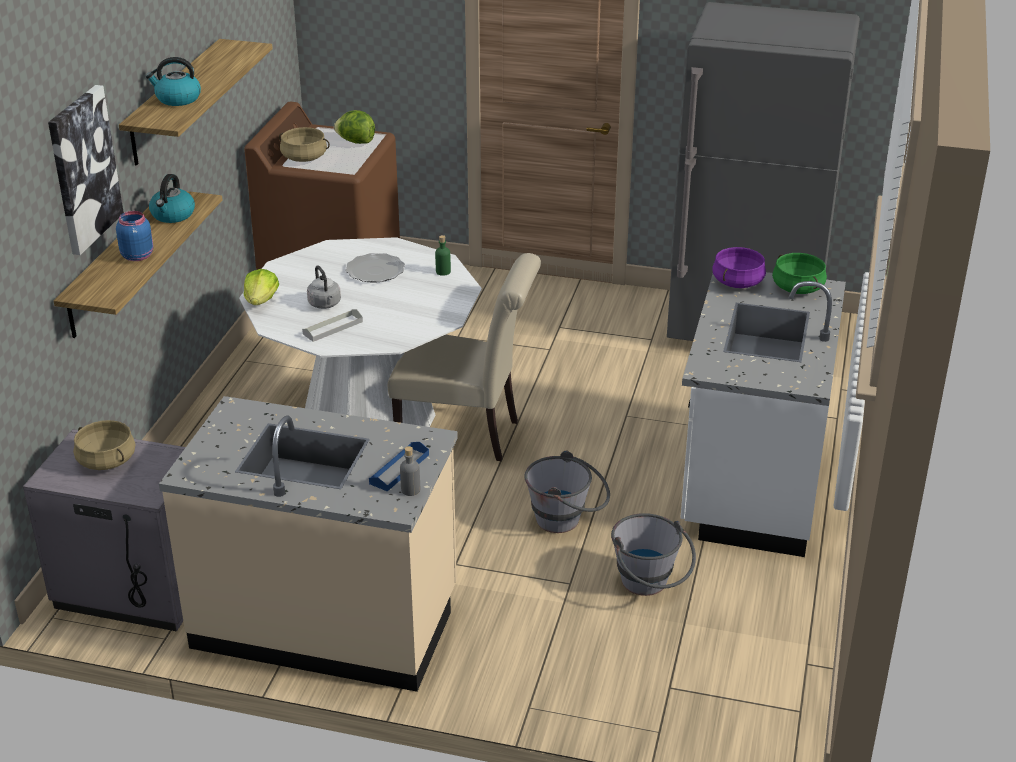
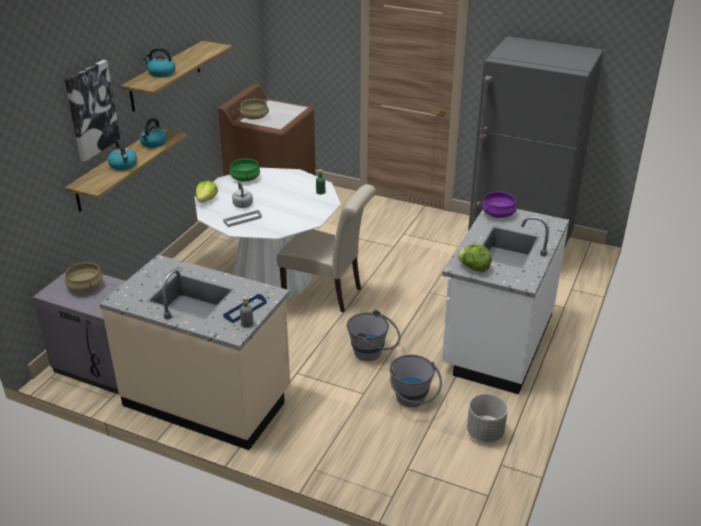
camera: 10 degrees right, 0 degrees up
blue jar [116,211,153,261] -> kettle [108,139,137,170]
lettuce [334,110,375,144] -> lettuce moved to [457,244,492,272]
plate [345,253,405,283] -> none
green cooking pot [772,253,827,294] -> green cooking pot moved to [230,158,260,182]
none -> grey planter [467,394,508,442]

